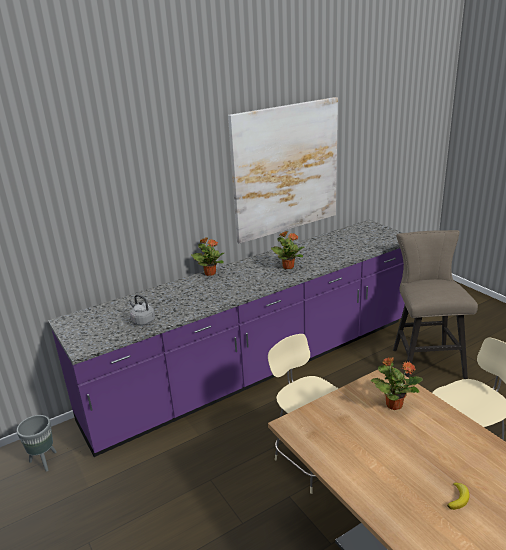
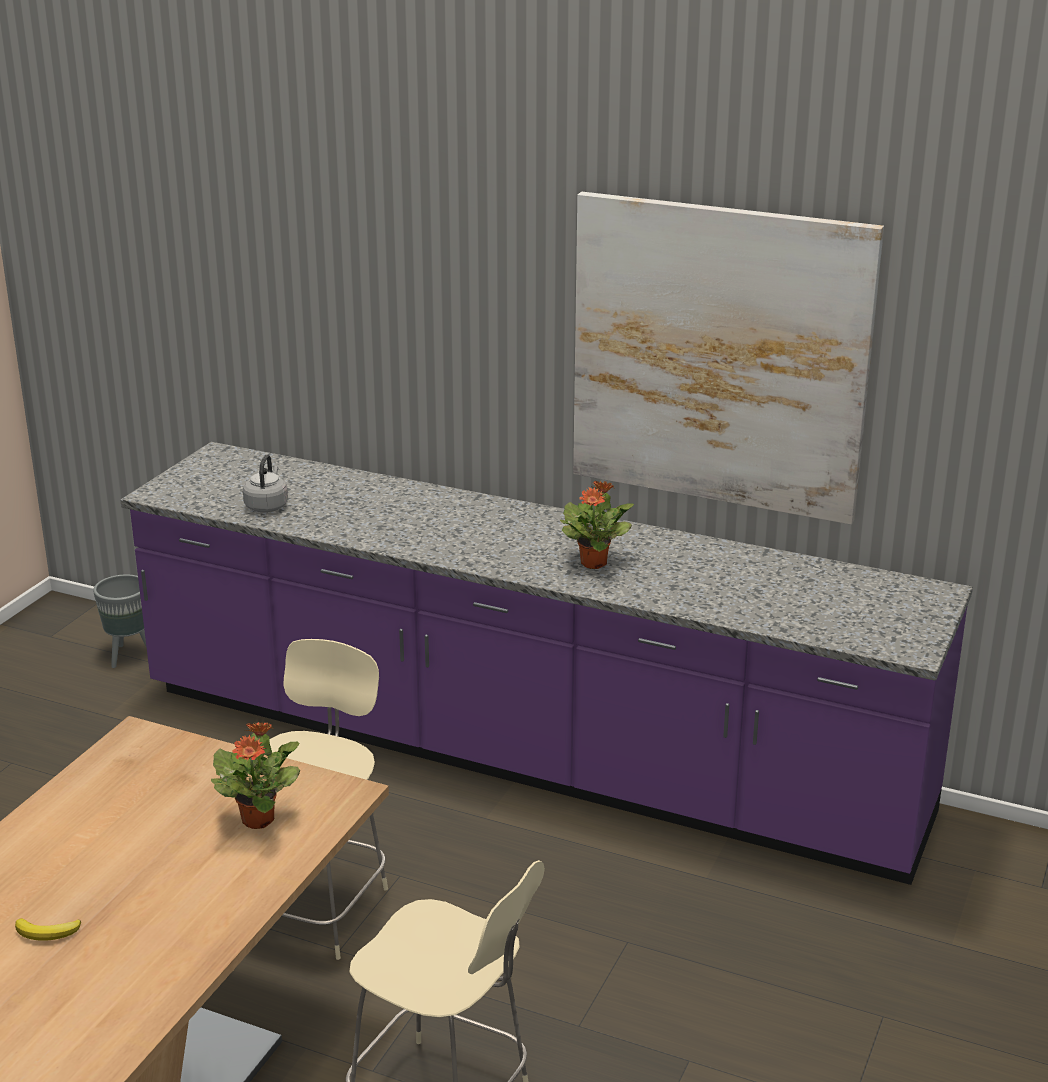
camera: 55 degrees right, 0 degrees up
potted plant [191,237,224,276] -> none
beige stool [393,230,478,379] -> none

